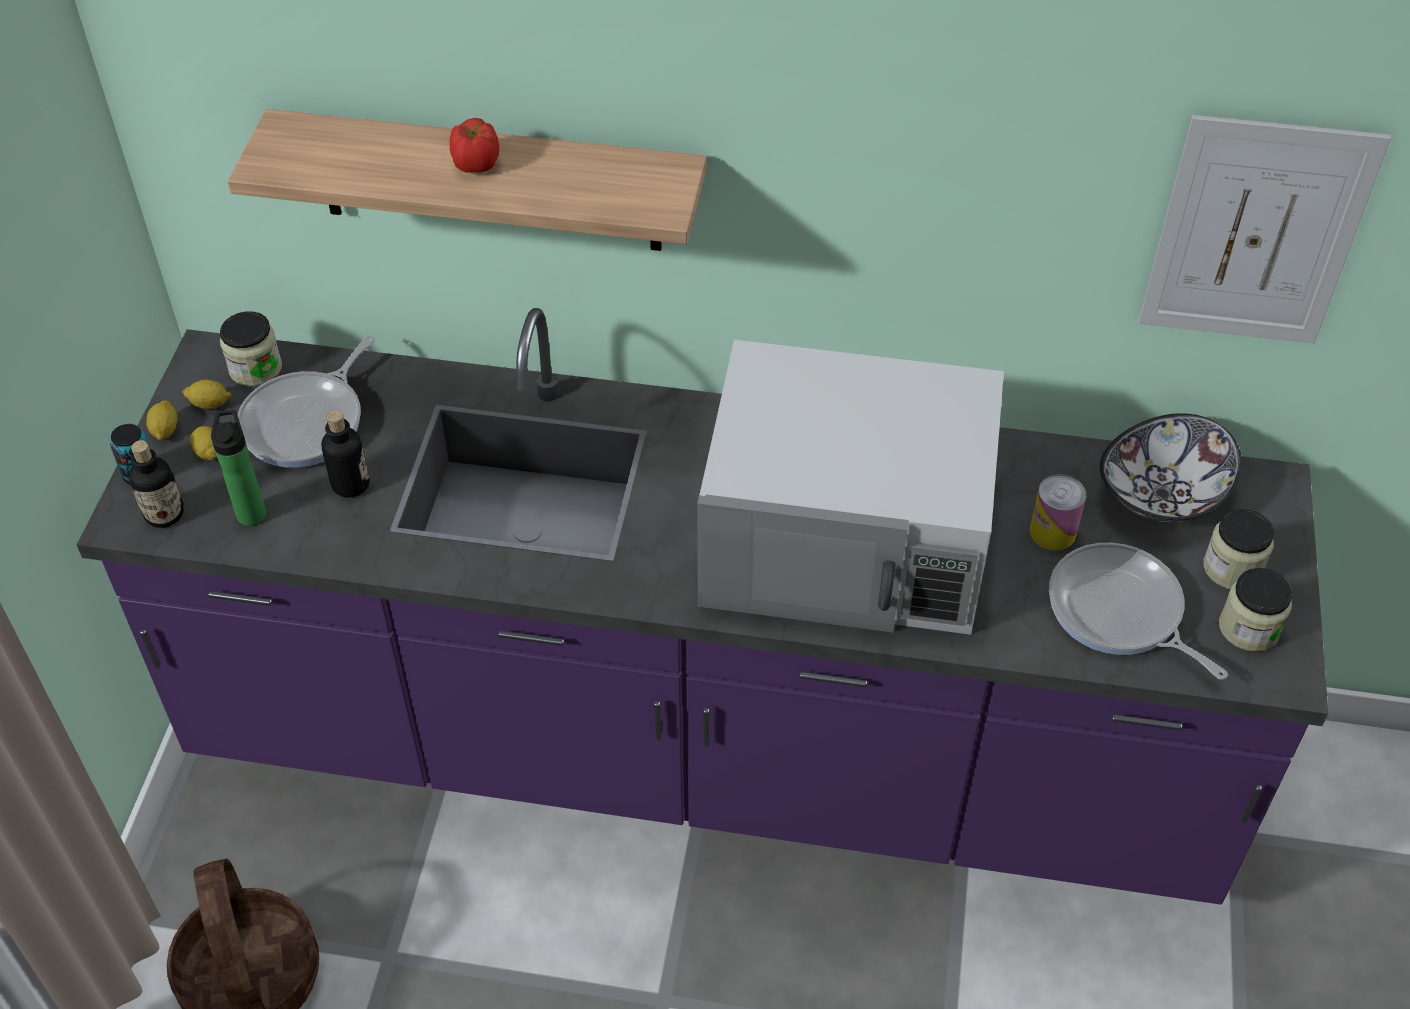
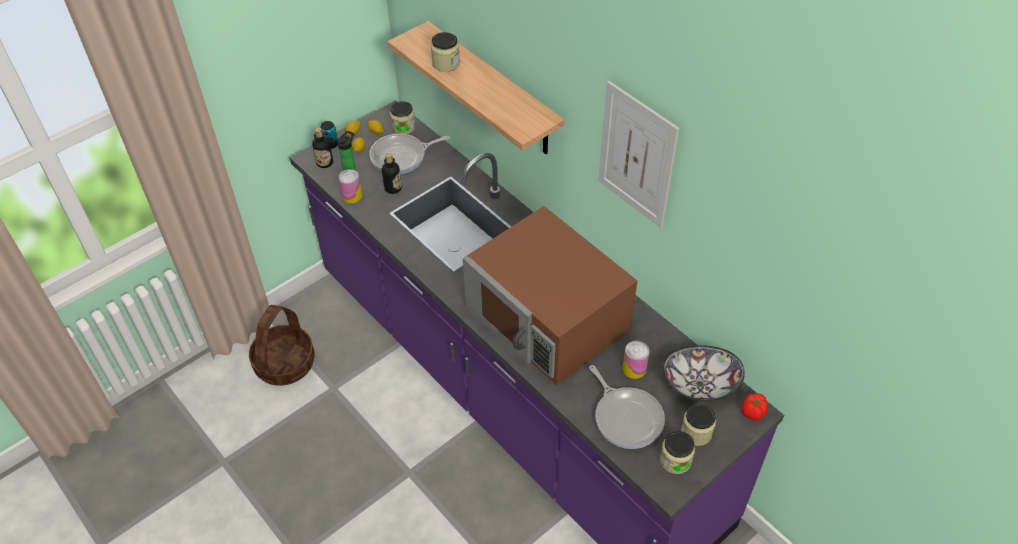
camera: 40 degrees right, 0 degrees up
tomato [450,118,499,173] -> tomato moved to [741,393,768,421]
white microwave [697,340,1004,635] -> brown microwave [463,206,637,385]
frying pan [1049,543,1228,680] -> frying pan turned 150 degrees clockwise [589,365,665,449]
picture [1139,115,1391,343] -> picture moved to [598,81,679,228]
none -> can [338,169,363,203]
none -> jar [431,32,460,72]

